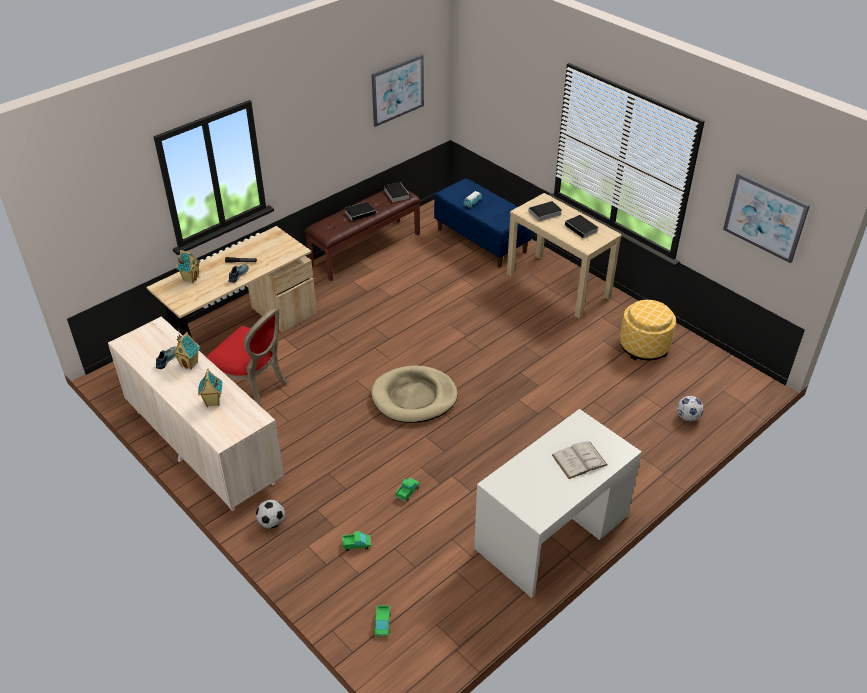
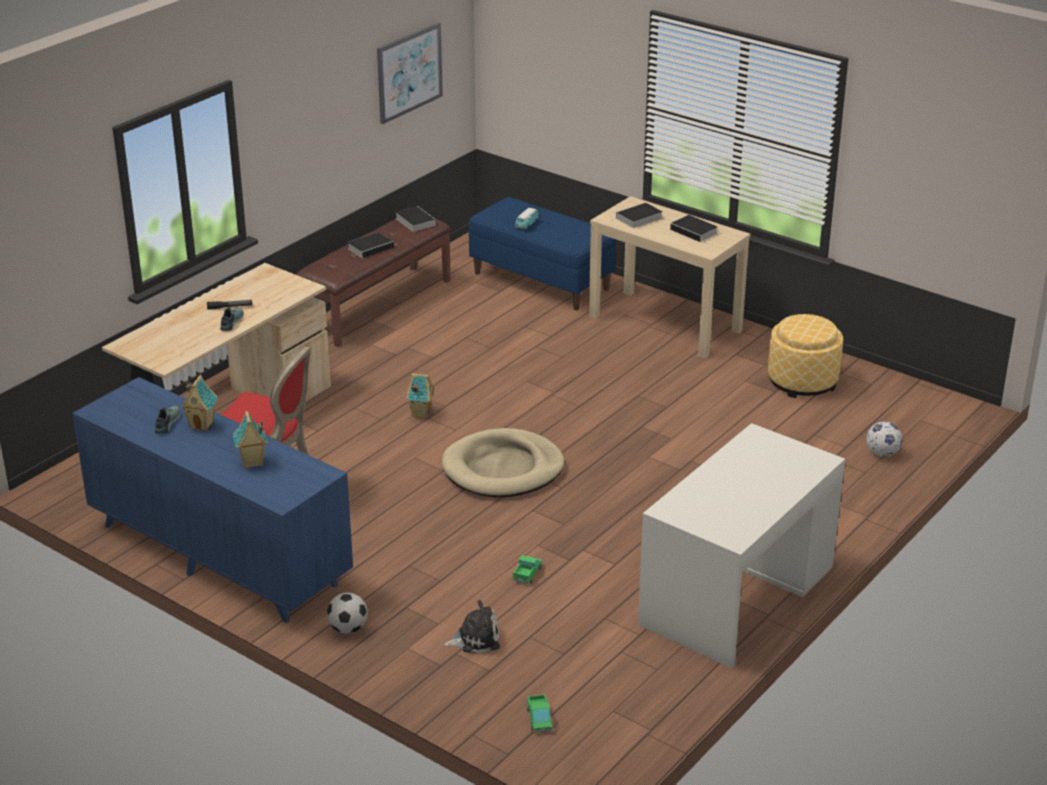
camera: 10 degrees left, 10 degrees down
beige dresser [108,317,284,511] -> blue dresser [72,377,353,623]
toy house [176,250,200,283] -> toy house moved to [406,373,435,418]
toy truck [342,531,371,551] -> plush toy [443,600,500,653]
white book [552,441,607,479] -> none
picture [723,173,810,263] -> none

